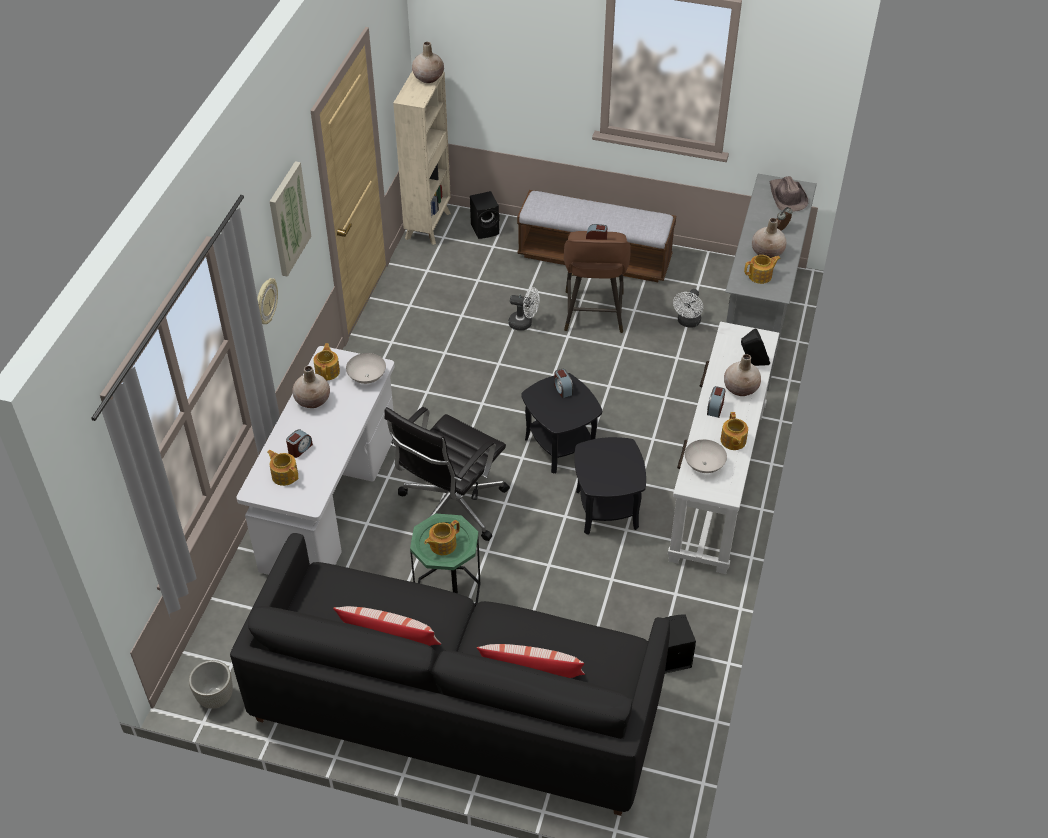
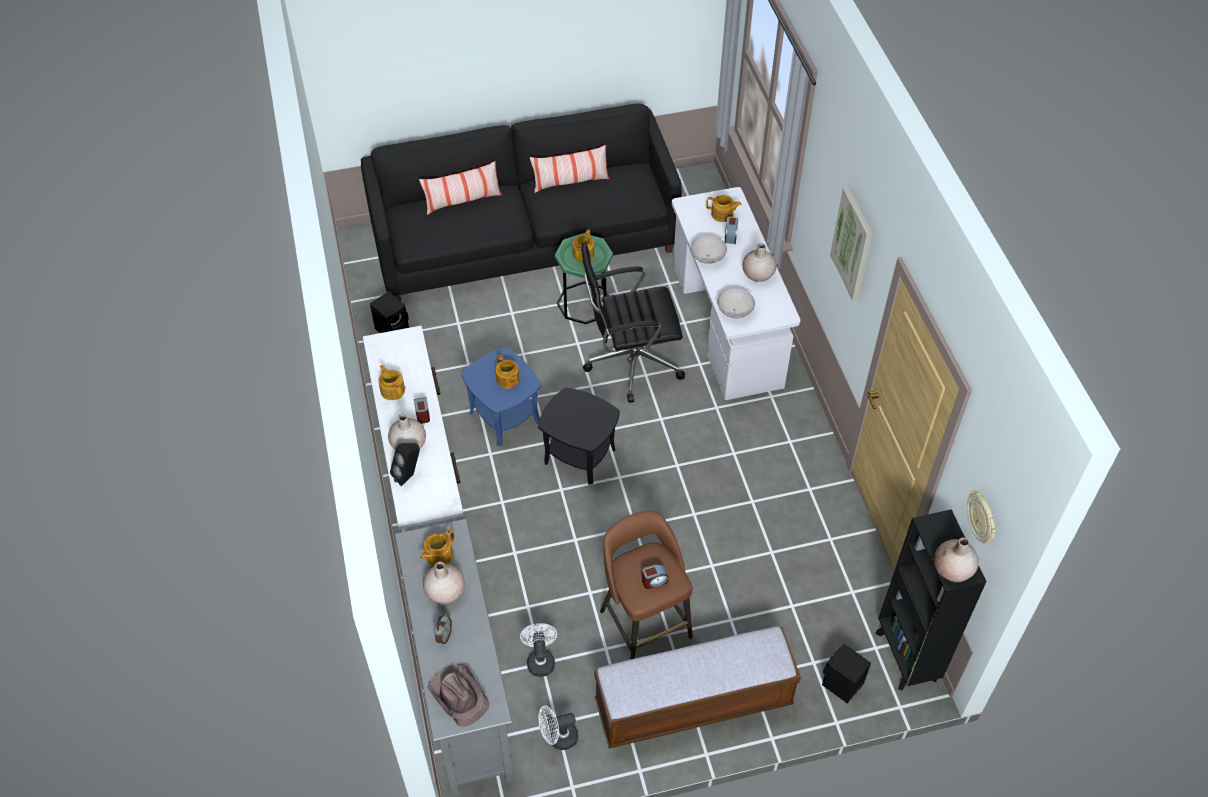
camera: 150 degrees right, 5 degrees up
grey planter [189,660,233,709] -> none
wall clock [257,278,278,324] -> wall clock moved to [967,490,996,544]
teapot [314,343,340,381] -> teapot moved to [495,355,519,389]
black office chair [385,407,510,541] -> black office chair turned 105 degrees counterclockwise [581,242,685,403]
beige bookcase [393,71,451,245] -> black bookcase [875,509,987,691]
white fan [508,287,540,331] -> white fan moved to [538,705,578,750]
alarm clock [554,369,573,398] -> none
black side table [575,437,646,535] -> blue side table [461,348,541,446]
white bowl [685,439,727,473] -> white bowl moved to [691,235,727,264]

